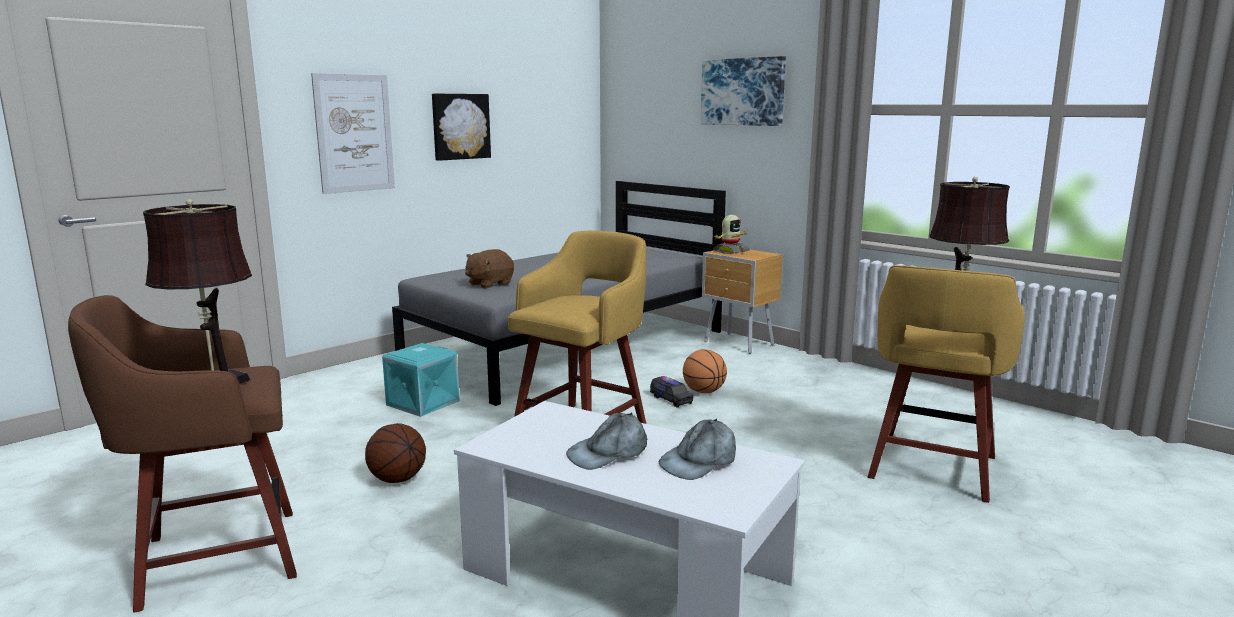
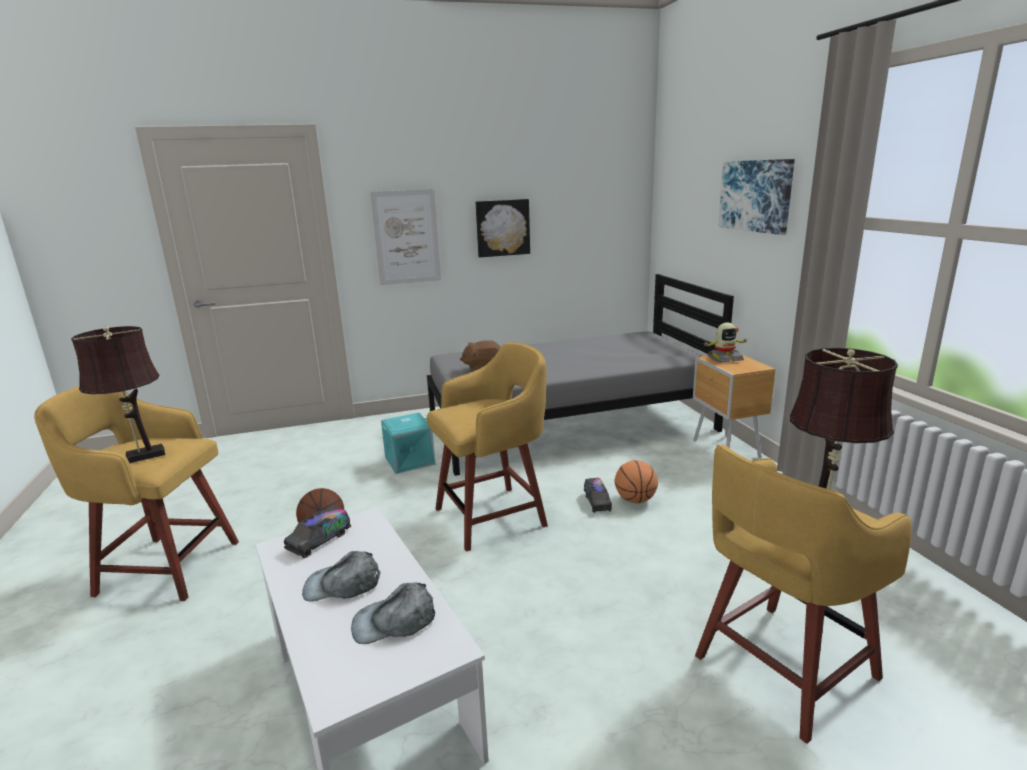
camera: 30 degrees right, 5 degrees up
brown stool [68,295,297,613] -> yellow stool [34,386,239,601]
none -> toy truck [284,505,351,558]

